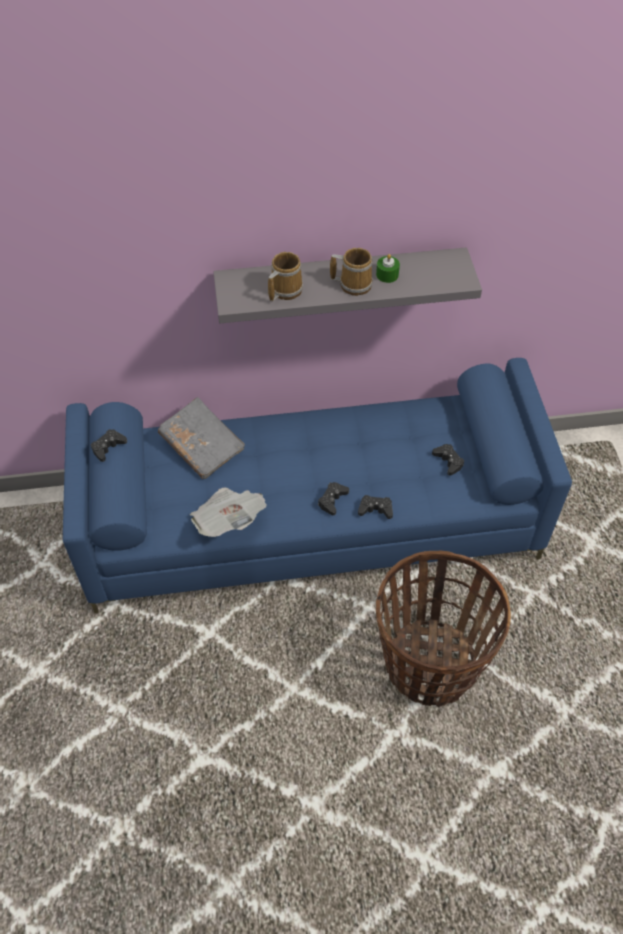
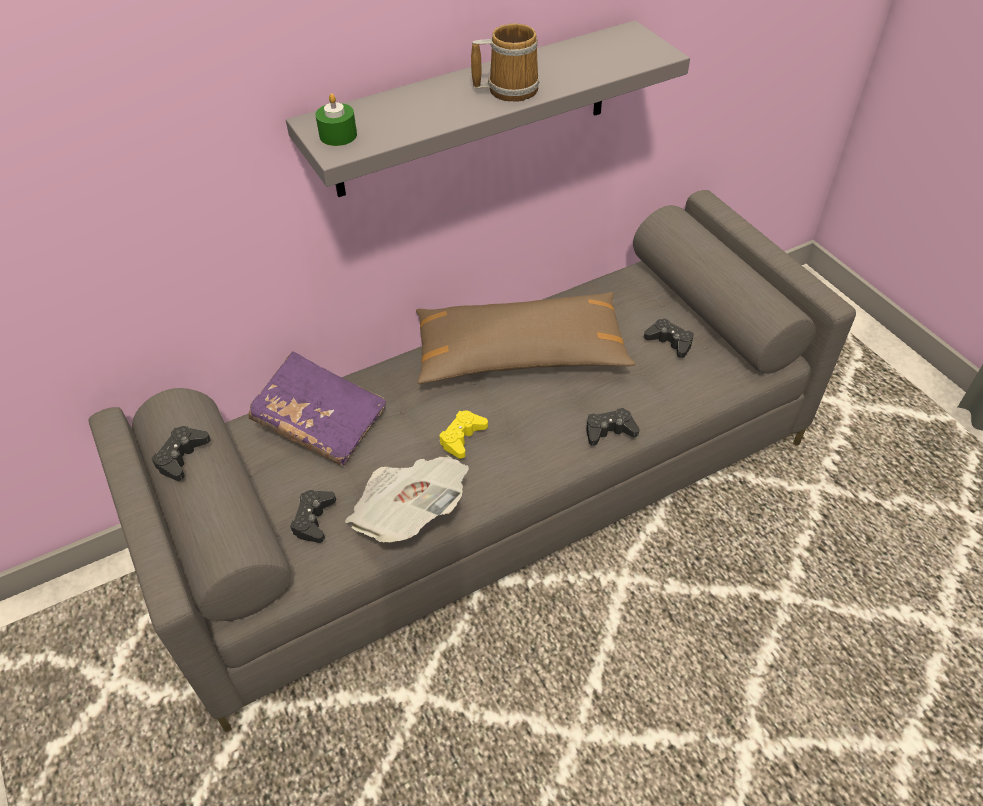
camera: 20 degrees left, 5 degrees down
blue sofa [63,358,572,613] -> grey sofa [89,190,856,732]
grey book [158,397,245,479] -> purple book [249,352,386,466]
mug [268,252,303,301] -> none
black game controller [318,482,349,515] -> black game controller moved to [290,490,336,543]
green candle [376,254,400,283] -> green candle moved to [315,93,357,146]
basket [376,551,511,707] -> none
none -> brown pillow [416,292,636,384]
none -> yellow game controller [439,411,488,459]

